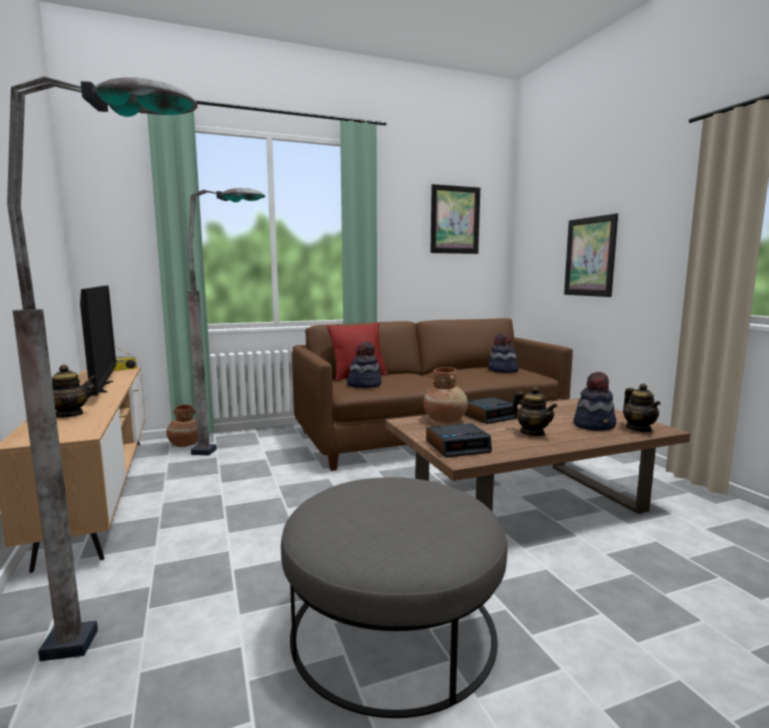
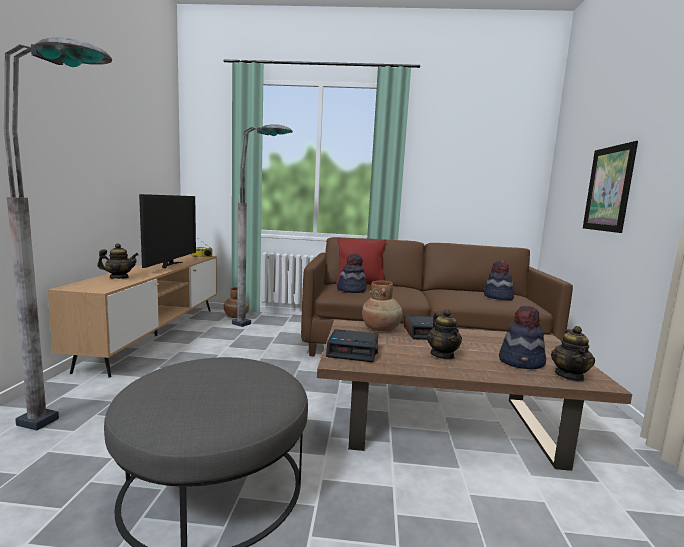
camera: 25 degrees right, 0 degrees up
picture [430,184,480,254] -> none

